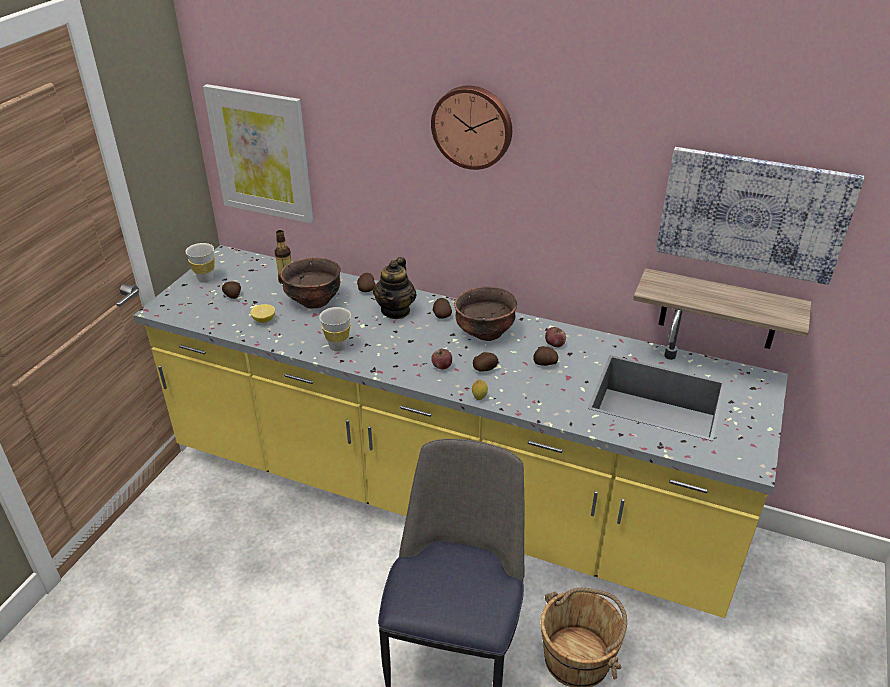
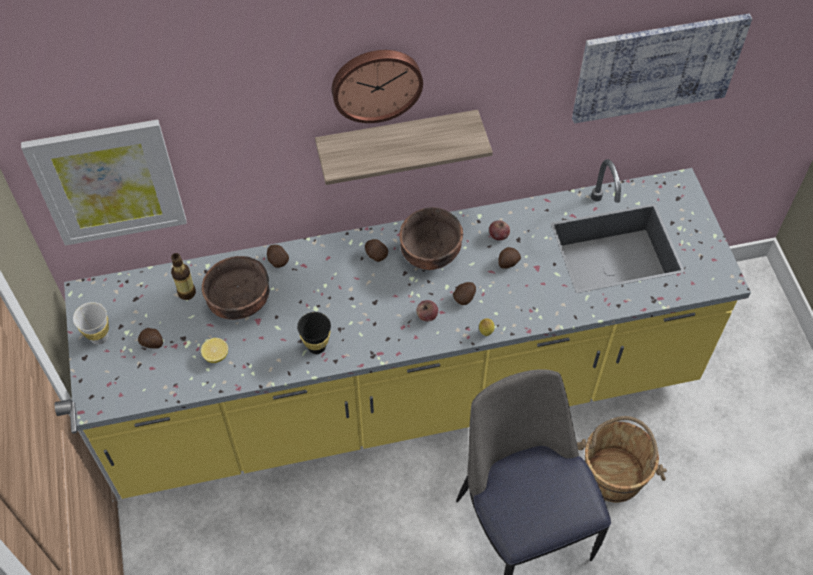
camera: 35 degrees left, 20 degrees up
white cup [319,307,351,351] -> black cup [297,312,331,354]
teapot [373,257,417,319] -> none
shelf [633,268,811,349] -> shelf moved to [315,110,493,185]

